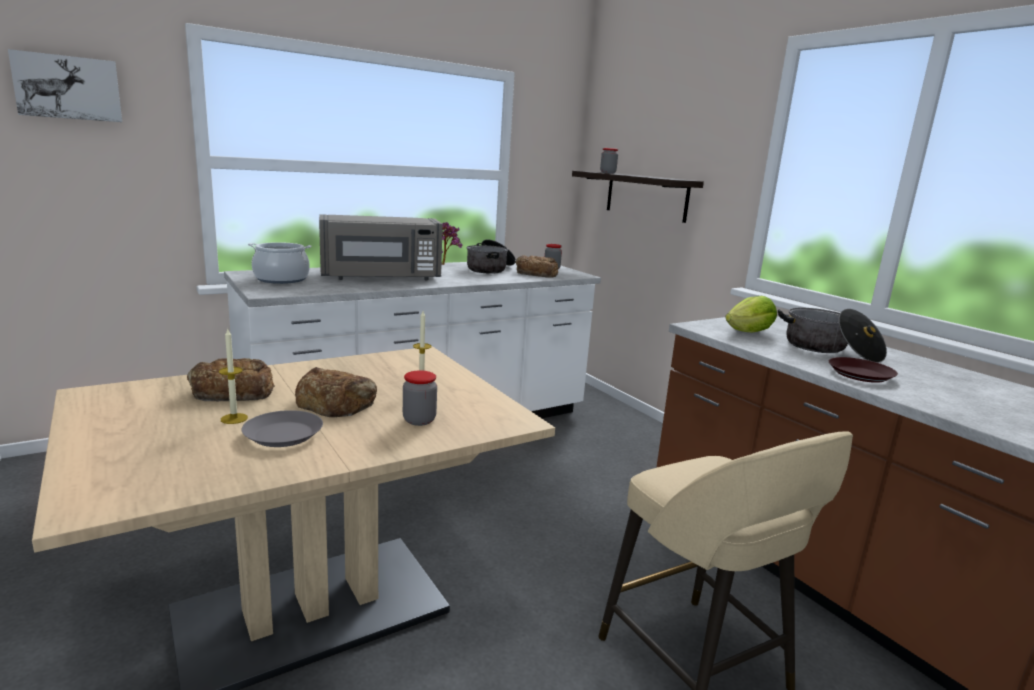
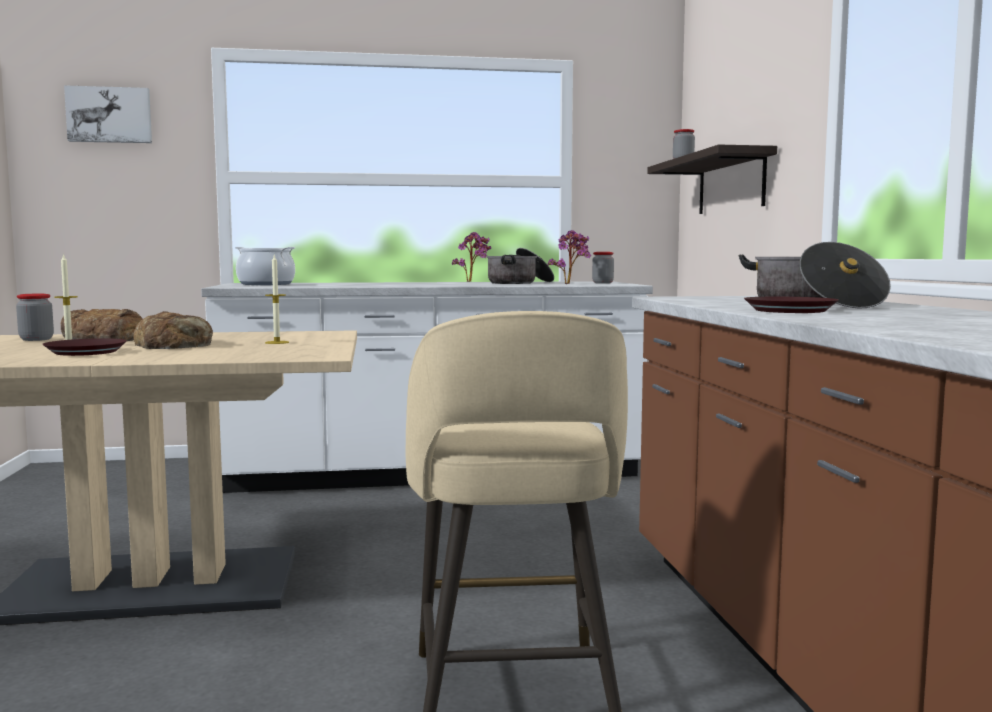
camera: 25 degrees right, 10 degrees down
grey plate [241,410,323,447] -> brown plate [42,338,127,356]
grey microwave [319,214,443,280] -> none
jar [403,370,437,426] -> jar moved to [16,294,54,341]
bread [516,255,558,278] -> potted plant [547,230,591,284]
lettuce [725,296,777,333] -> none

